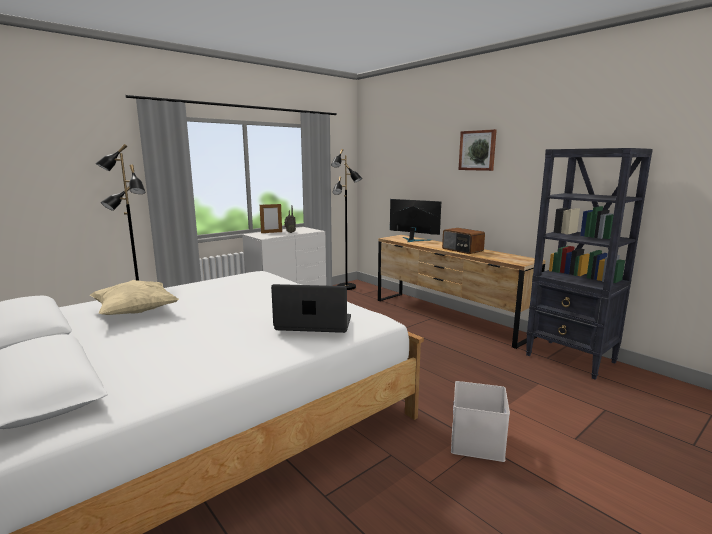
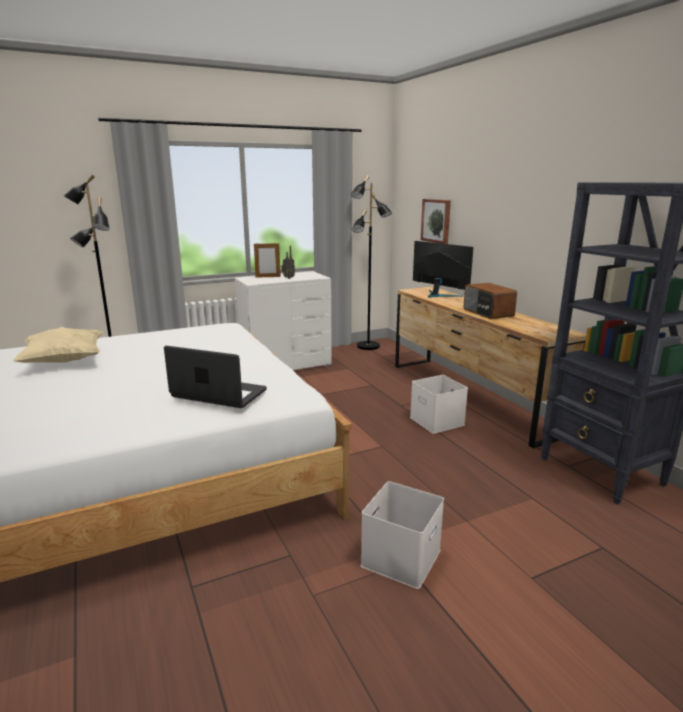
camera: 15 degrees right, 5 degrees up
picture [458,129,497,171] -> picture moved to [421,199,451,244]
none -> white storage box [410,375,468,434]

